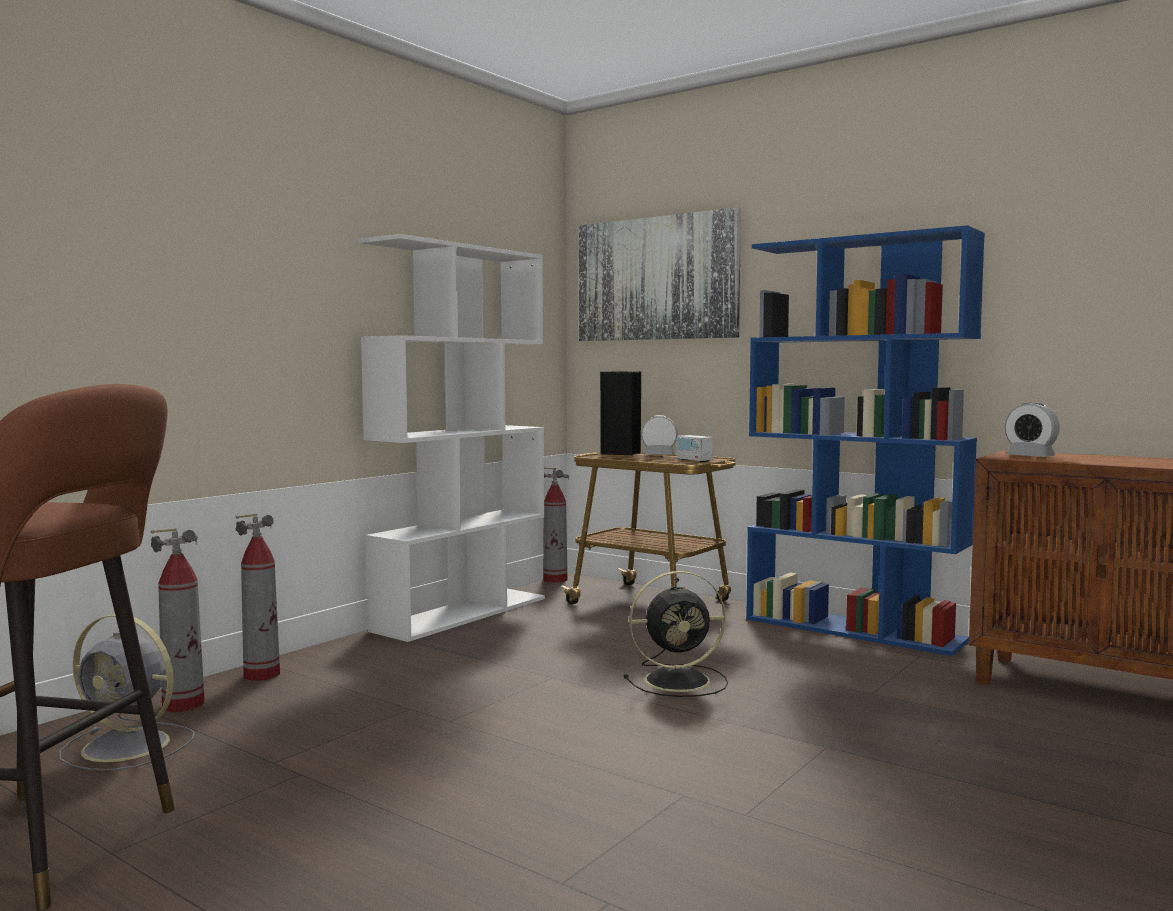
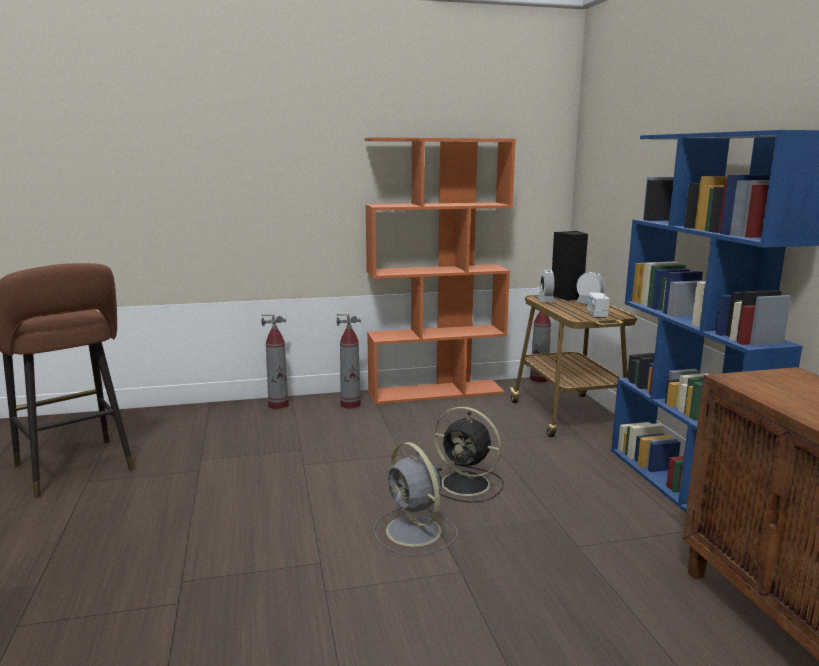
camera: 40 degrees right, 10 degrees up
grey fan [60,614,195,771] -> grey fan moved to [373,442,458,556]
fire extinguisher [151,528,205,712] -> fire extinguisher moved to [337,314,361,408]
white bookcase [359,234,545,642] -> orange bookcase [365,137,516,404]
picture [579,207,741,341] -> none
alarm clock [1005,402,1060,457] -> alarm clock moved to [537,269,555,302]

